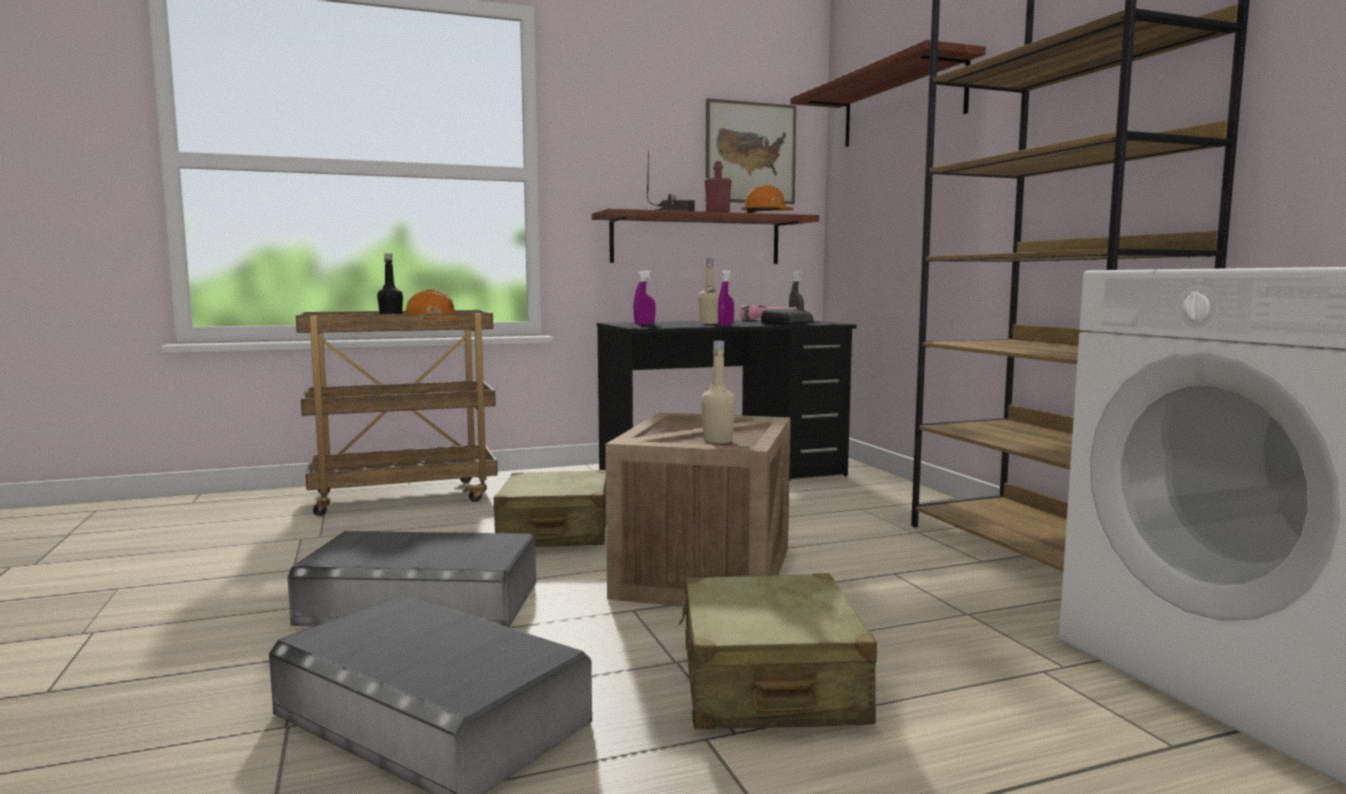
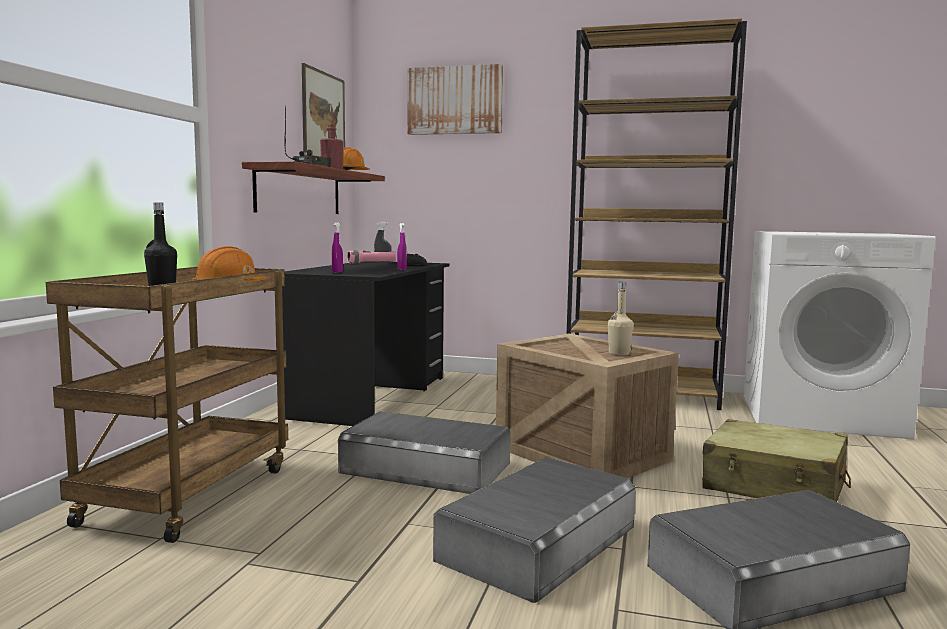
camera: 55 degrees left, 0 degrees up
beige suitcase [494,470,606,547] -> grey storage box [338,411,510,494]
beige bottle [698,258,720,324] -> none
shelf [790,40,986,147] -> picture [408,64,503,135]

